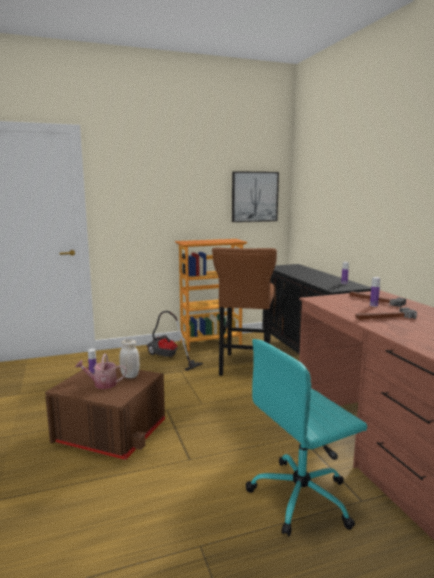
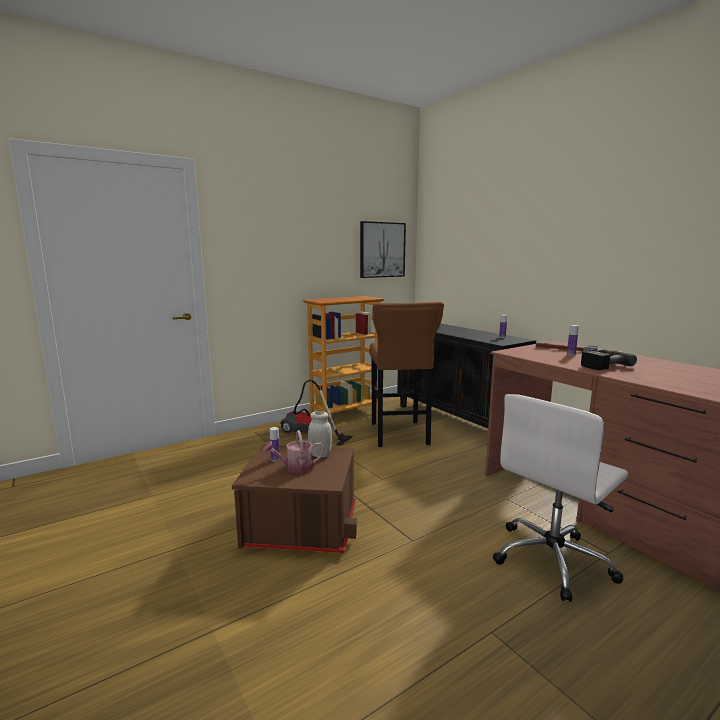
camera: 15 degrees left, 0 degrees up
turquoise office chair [246,339,367,536] -> white office chair [493,394,628,602]
hammer [355,307,417,320] -> power drill [581,349,637,370]

